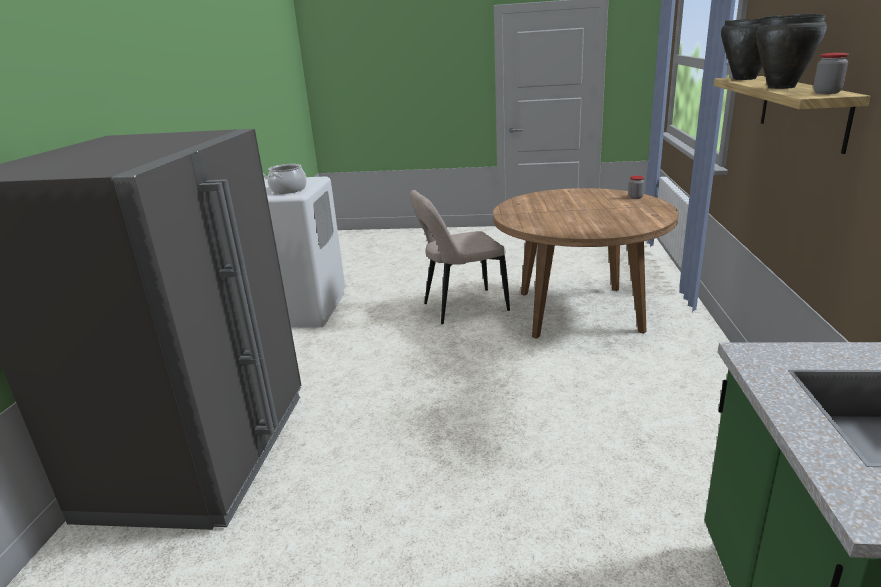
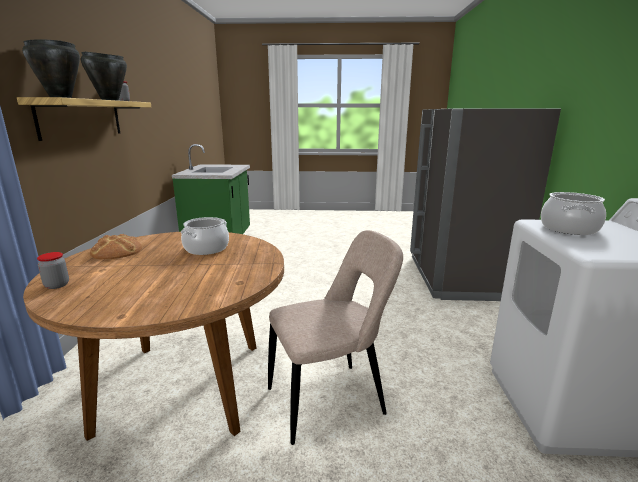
camera: 175 degrees right, 5 degrees down
none -> bread [90,234,142,259]
none -> cooking pot [181,217,229,255]

